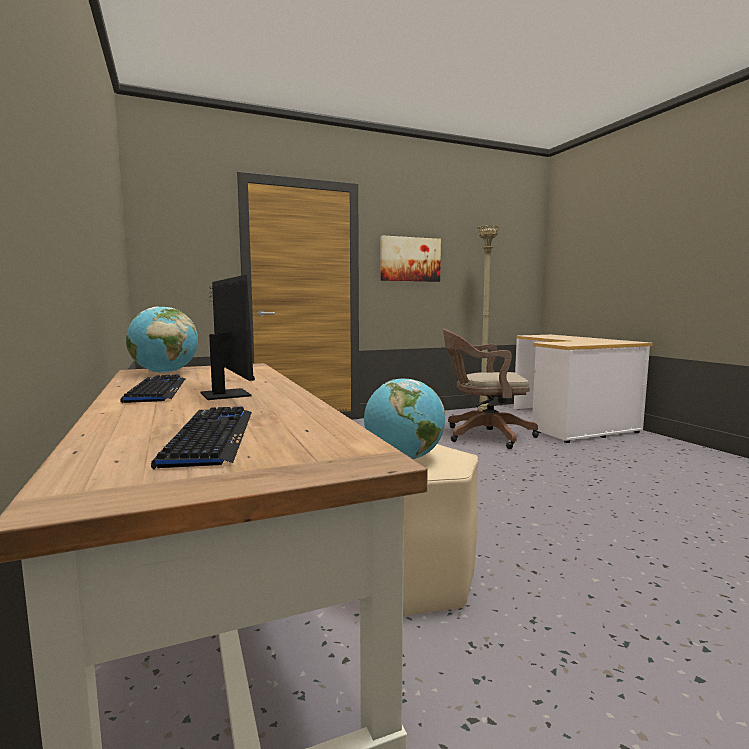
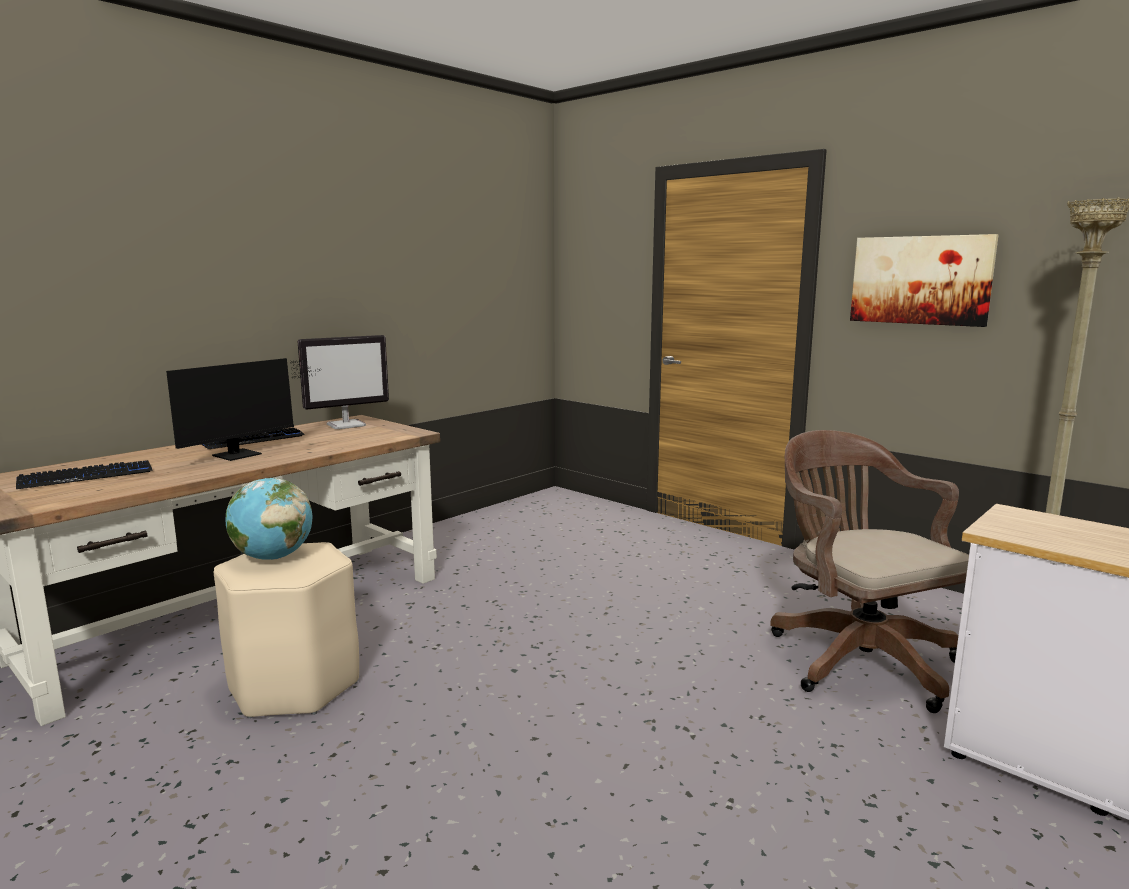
camera: 65 degrees right, 5 degrees up
globe [126,306,198,373] -> monitor [298,335,389,429]

